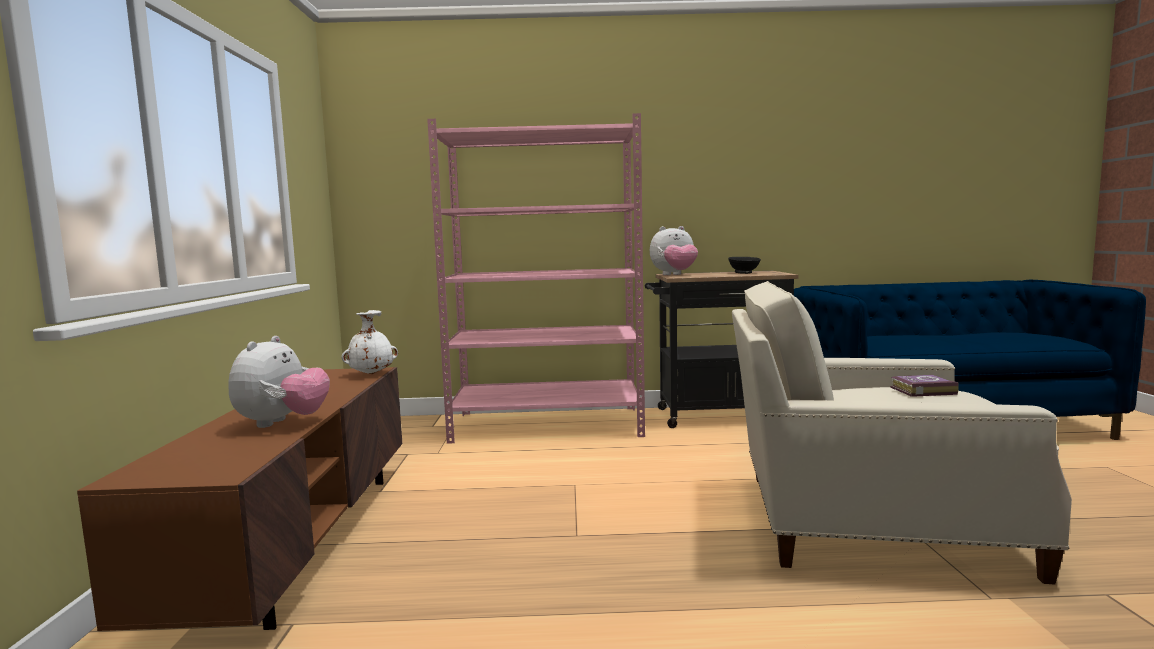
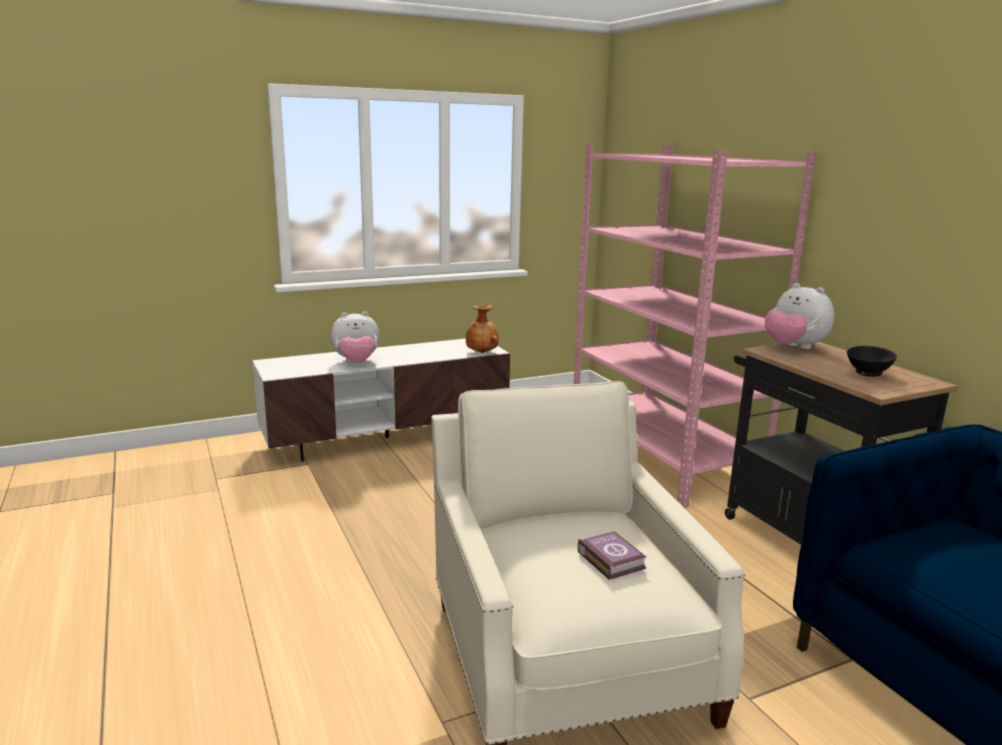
camera: 65 degrees right, 10 degrees up
brown tv stand [77,367,402,631] -> white tv stand [252,339,510,462]
white vase [342,310,398,374] -> brown vase [466,305,499,353]

